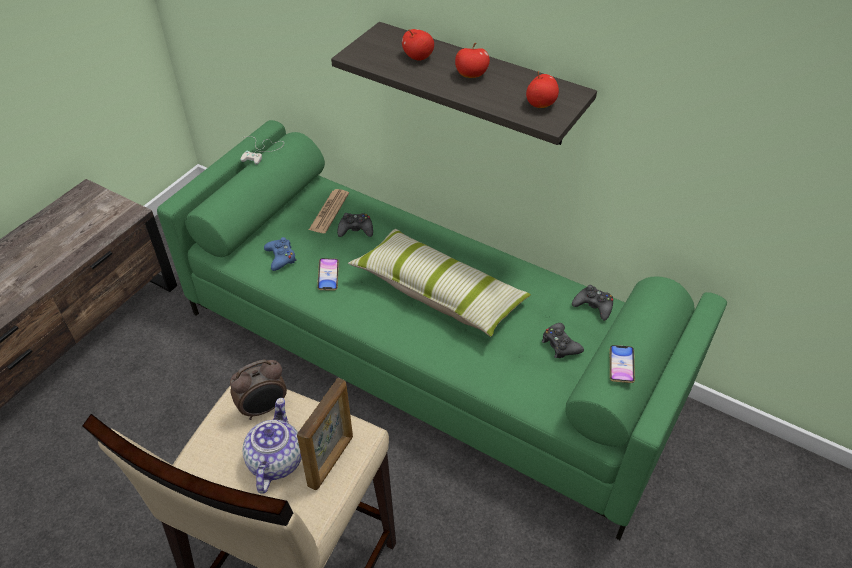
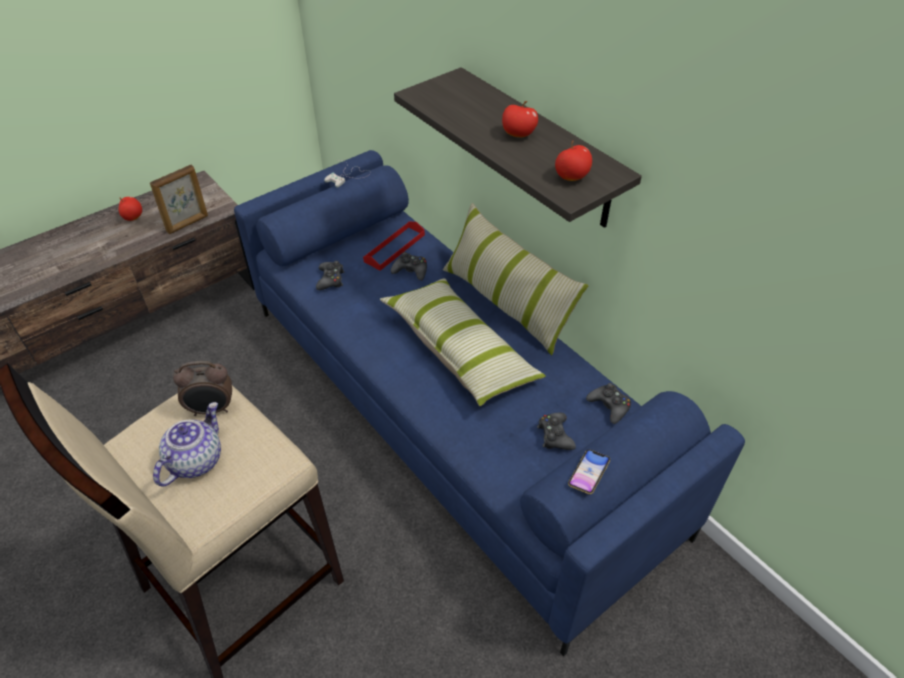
camera: 20 degrees right, 0 degrees up
green sofa [157,120,727,540] -> blue sofa [234,150,745,656]
blue game controller [264,237,297,271] -> black game controller [316,261,344,290]
picture frame [297,378,353,490] -> picture frame moved to [150,165,208,234]
newspaper [309,189,349,233] -> red tray [363,222,425,271]
phone [317,258,339,291] -> none
apple [402,29,434,60] -> apple moved to [119,197,142,221]
none -> pillow [443,203,589,355]

